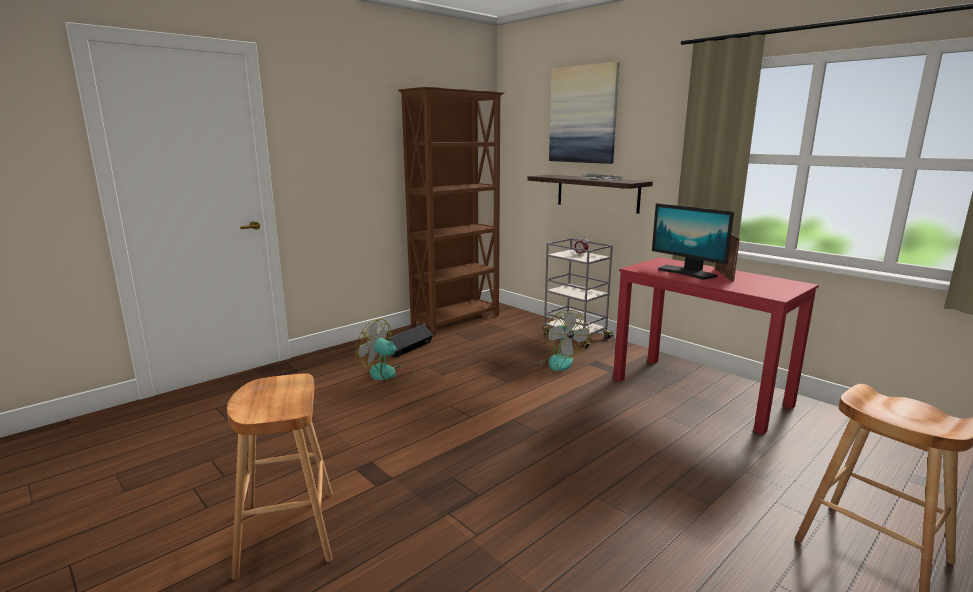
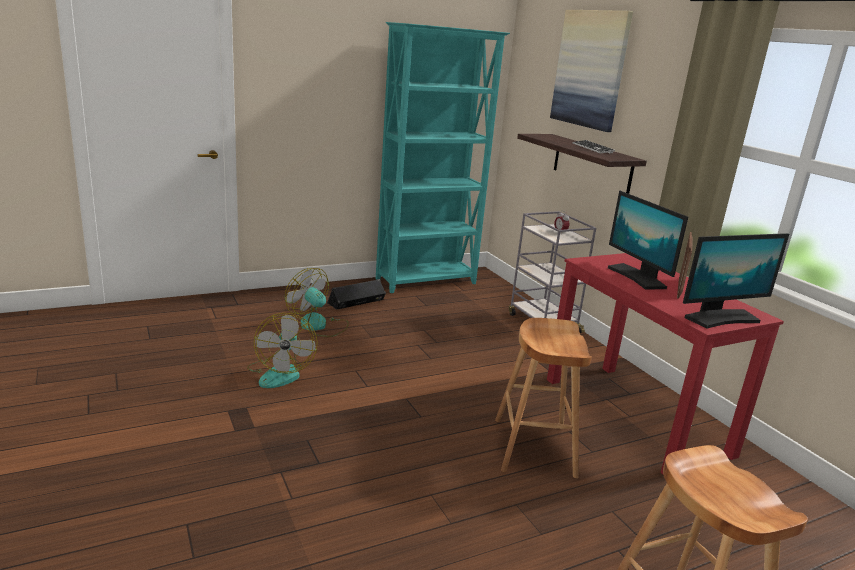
camera: 15 degrees right, 5 degrees up
brown stool [227,374,333,580] -> brown stool moved to [495,318,592,478]
brown bookcase [398,87,505,336] -> turquoise bookcase [376,22,510,293]
fan [528,310,589,371] -> fan moved to [247,313,317,388]
none -> monitor [683,233,789,328]

